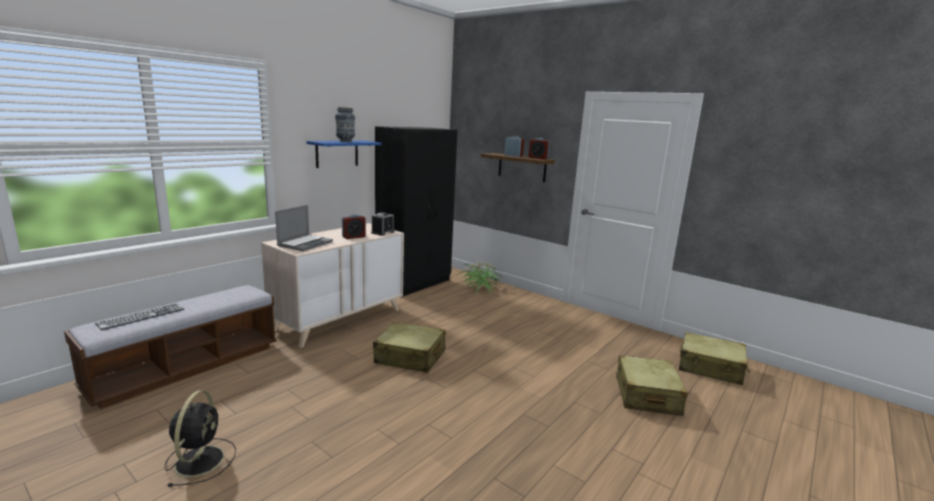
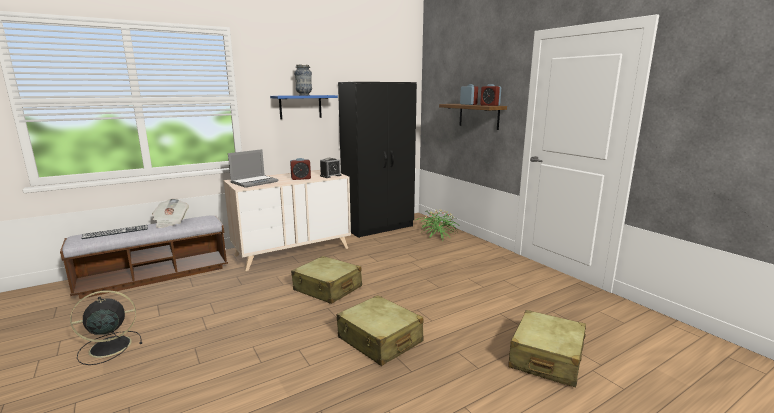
camera: 20 degrees right, 0 degrees up
black fan [165,391,236,487] -> black fan turned 135 degrees counterclockwise [70,290,142,365]
beige suitcase [679,332,750,385] -> beige suitcase moved to [337,295,423,366]
none -> newspaper [152,198,189,228]

